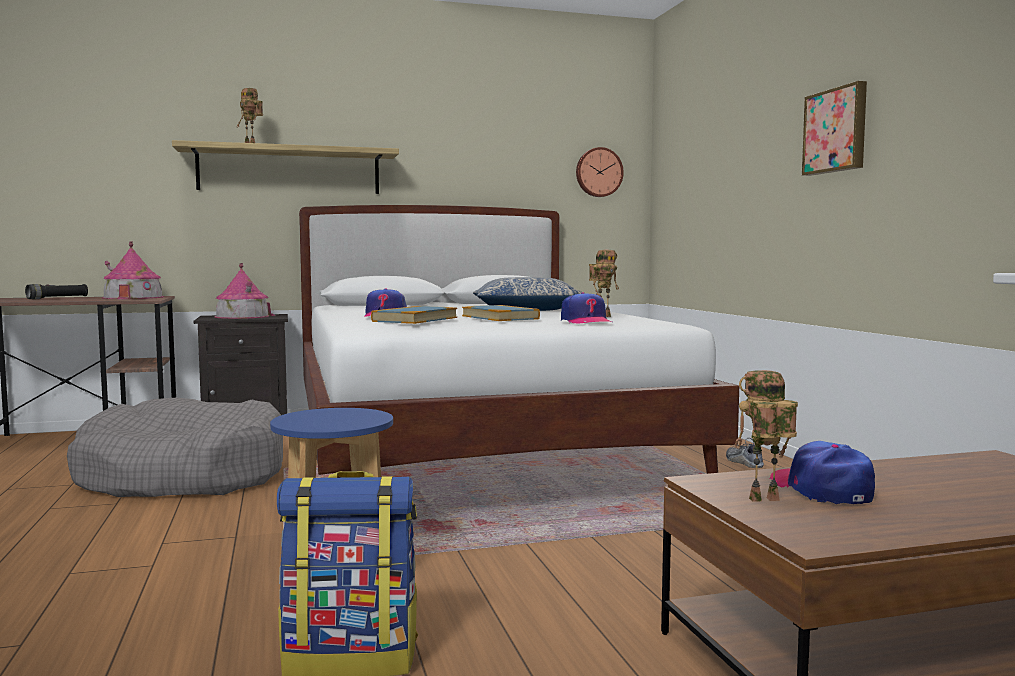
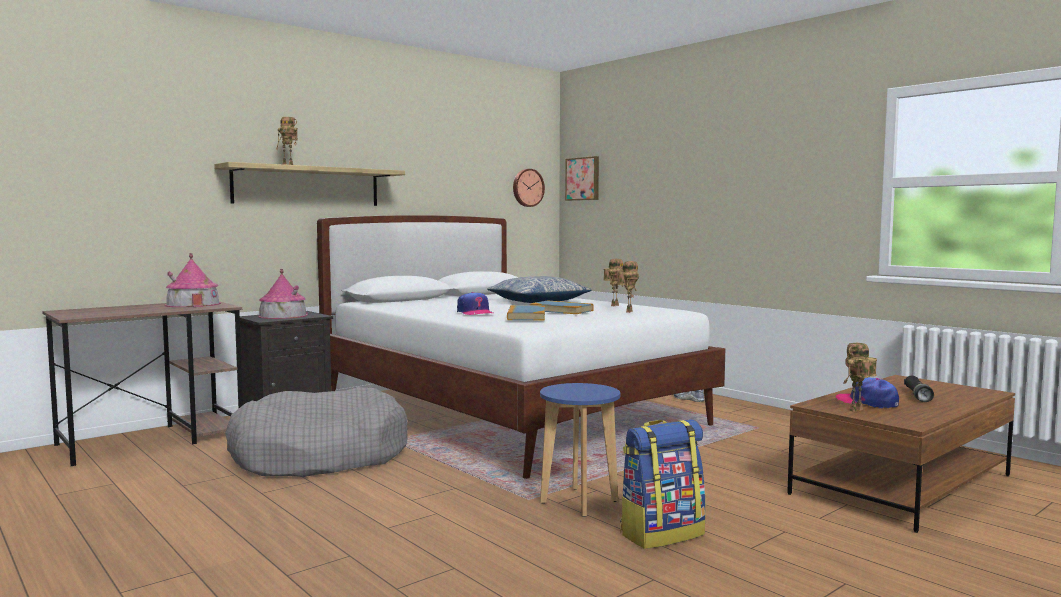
camera: 25 degrees left, 0 degrees up
black flashlight [25,284,88,299] -> black flashlight moved to [904,375,934,402]
cap [561,293,614,323] -> toy robot [617,261,639,313]
picture [802,81,867,176] -> picture moved to [565,156,599,201]

